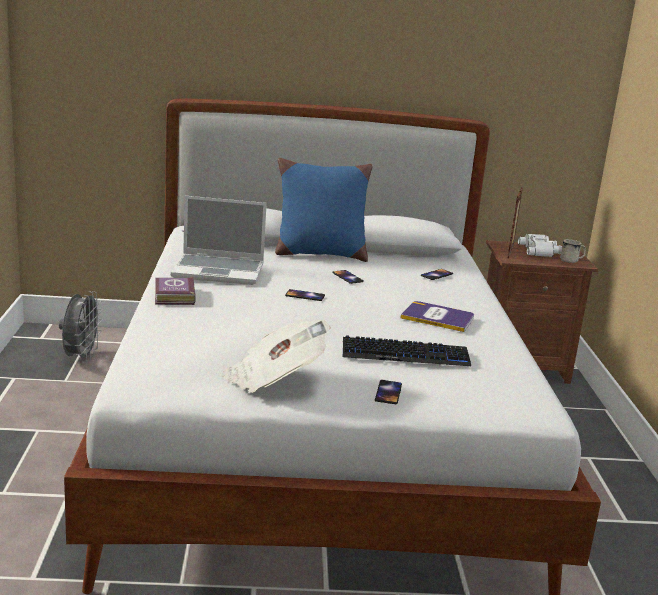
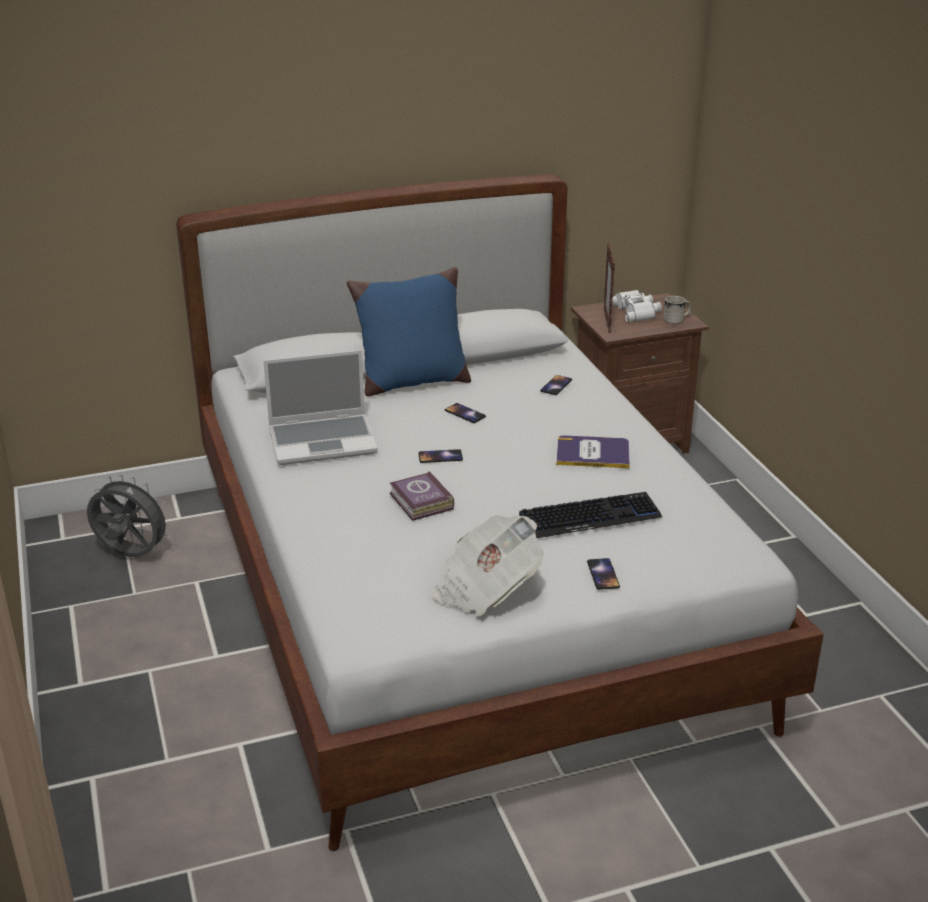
camera: 15 degrees left, 10 degrees up
grey fan [58,291,103,363] -> grey fan turned 60 degrees counterclockwise [87,475,172,557]
book [155,277,196,305] -> book moved to [390,471,454,521]

